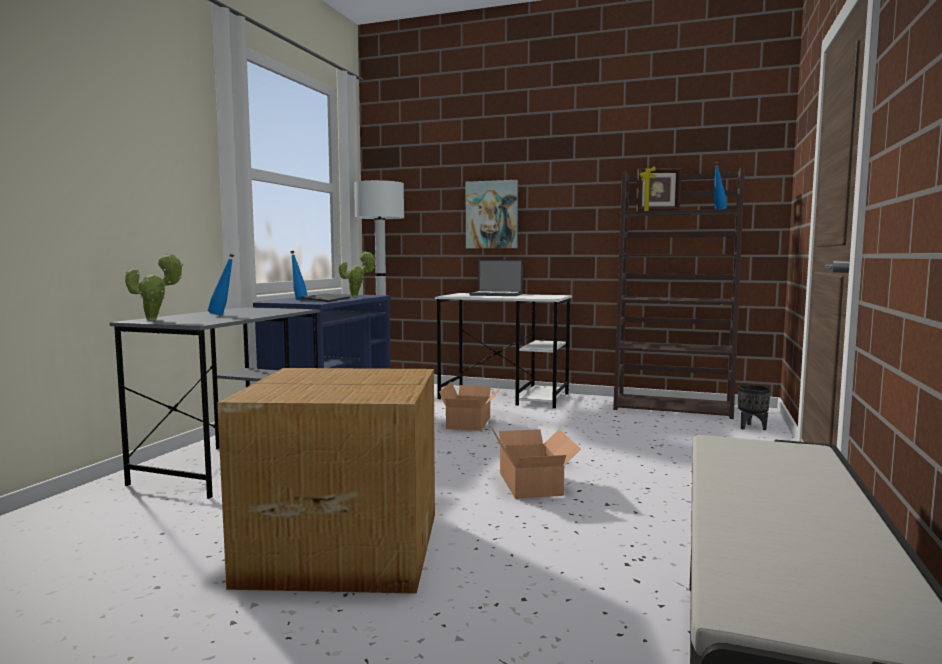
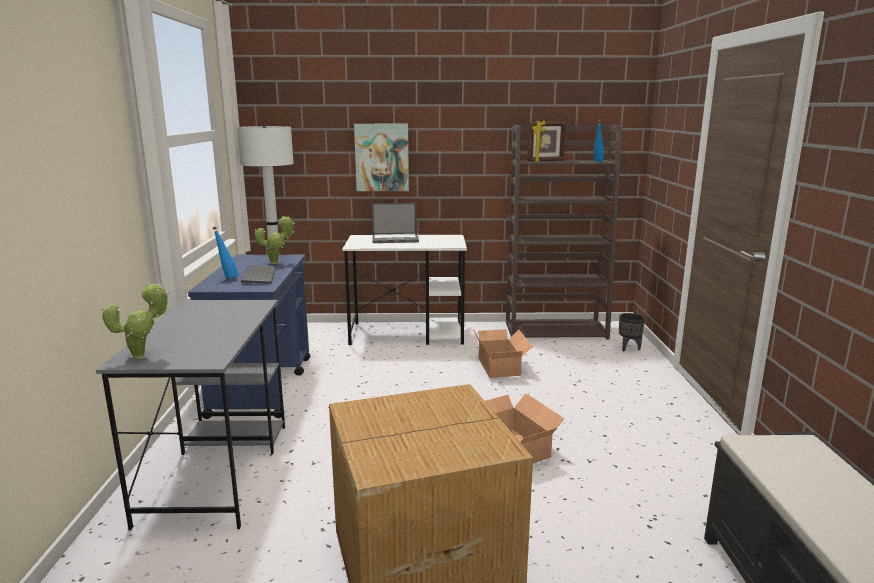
camera: 20 degrees left, 10 degrees up
blue bottle [208,254,234,315] -> none
cardboard box [439,382,502,431] -> cardboard box moved to [473,329,533,378]

